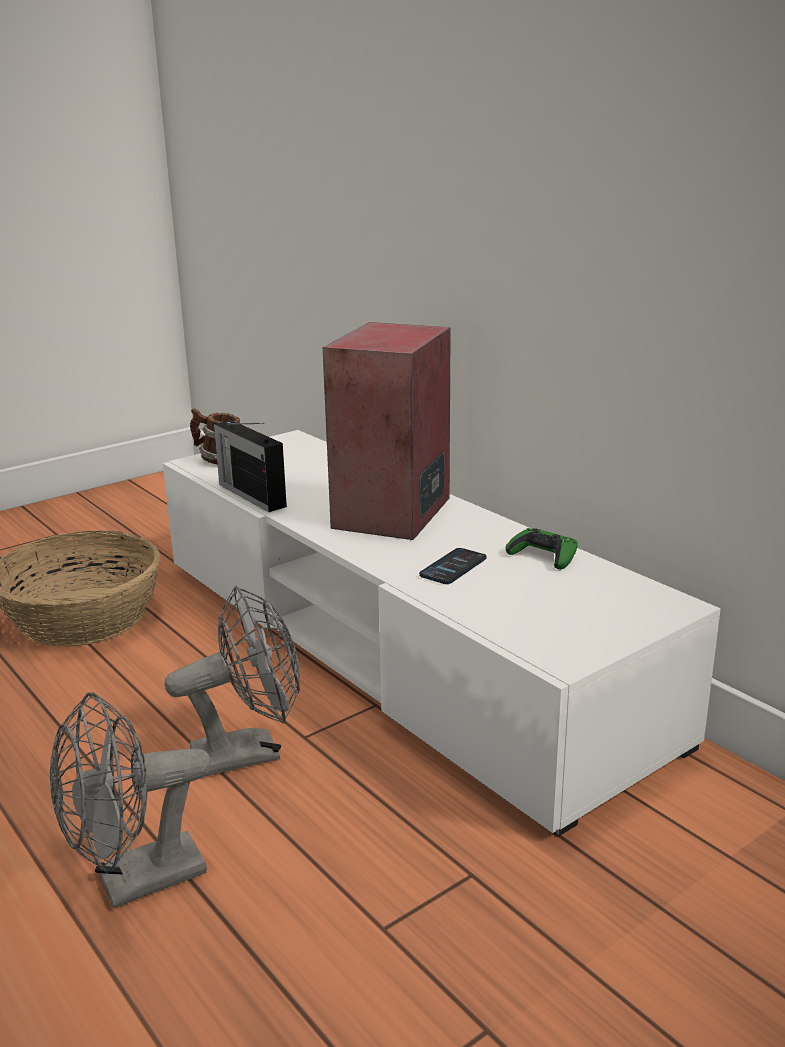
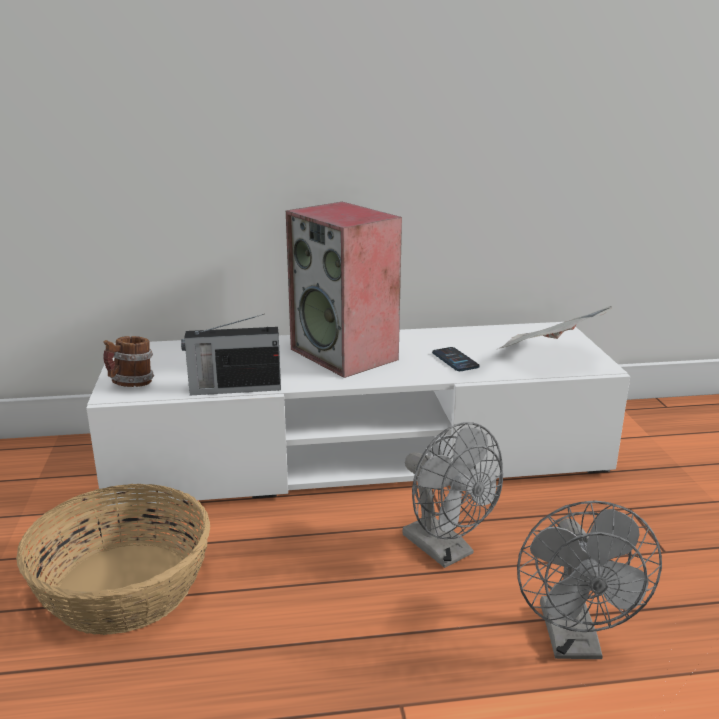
camera: 60 degrees left, 0 degrees up
grey fan [165,586,300,777] -> grey fan turned 135 degrees clockwise [402,422,503,568]
green game controller [506,528,578,570] -> none
none -> newspaper [496,306,612,350]

